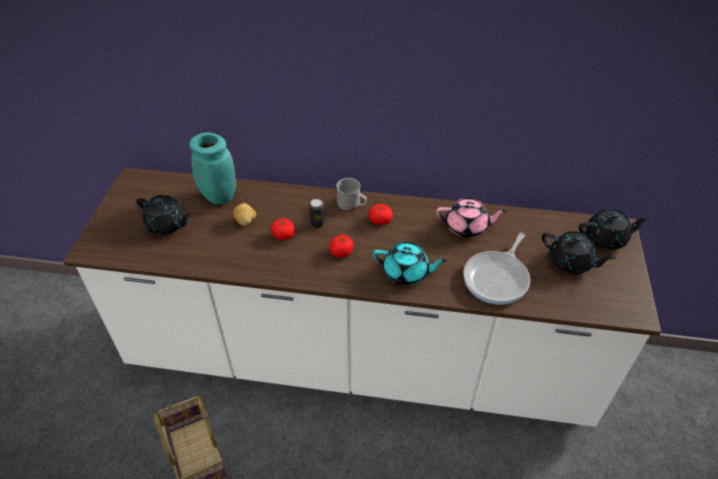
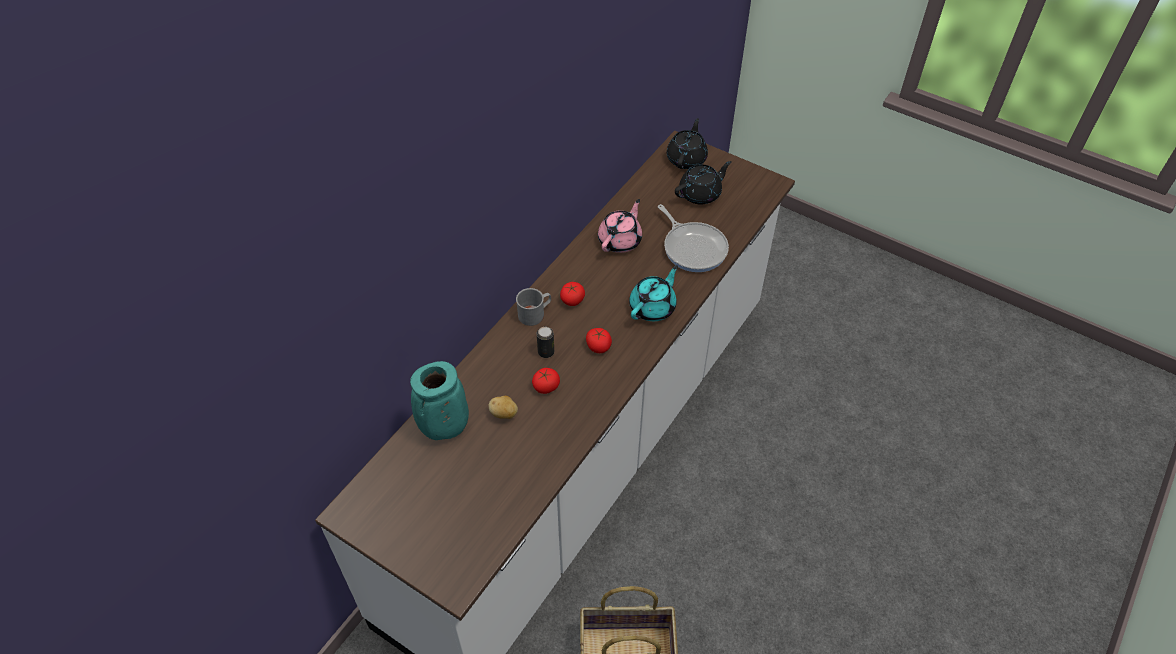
camera: 65 degrees left, 5 degrees up
black teapot [136,195,191,235] -> none

